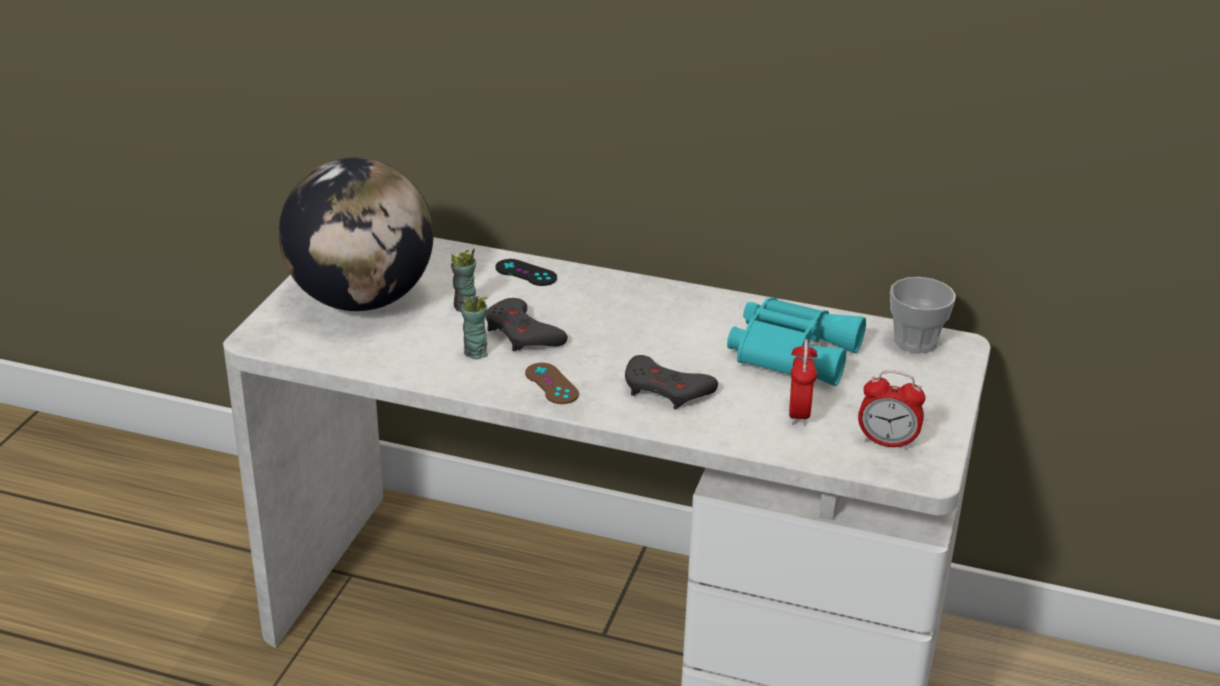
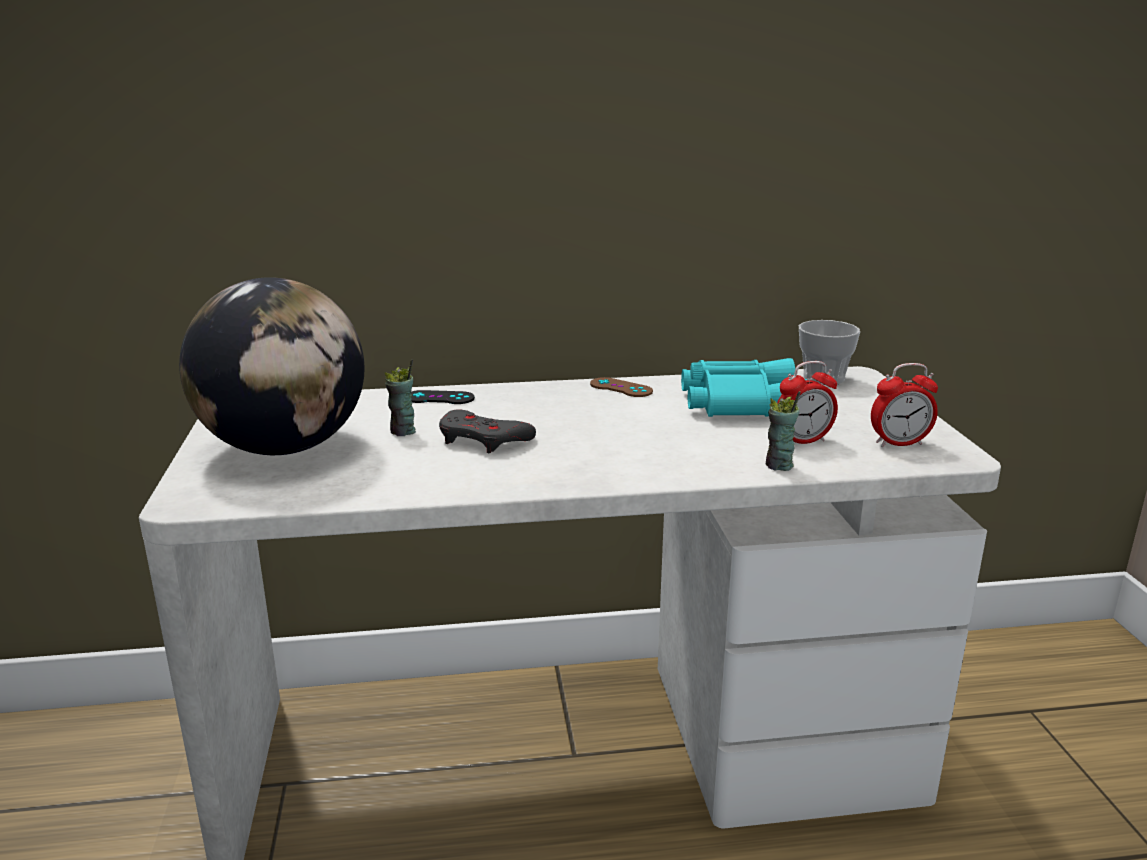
camera: 25 degrees left, 10 degrees down
cup [461,294,488,359] -> cup moved to [766,391,800,471]
brown game controller [525,363,579,404] -> brown game controller moved to [590,377,653,397]
grey game controller [625,355,718,410] -> none
alarm clock [789,339,817,426] -> alarm clock turned 90 degrees counterclockwise [777,361,838,444]

